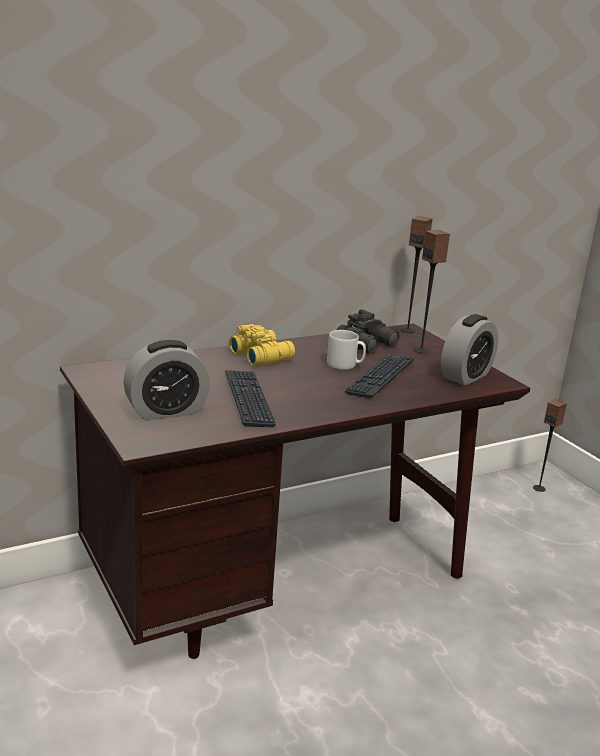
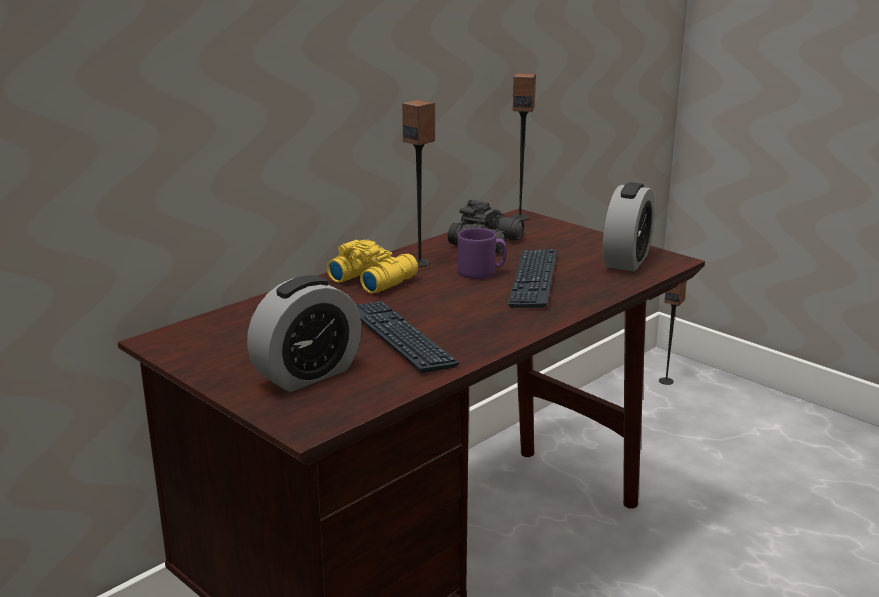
camera: 15 degrees left, 0 degrees up
grey mug [327,330,366,370] -> purple mug [457,228,507,279]
speaker [414,230,450,353] -> speaker moved to [402,100,435,267]

